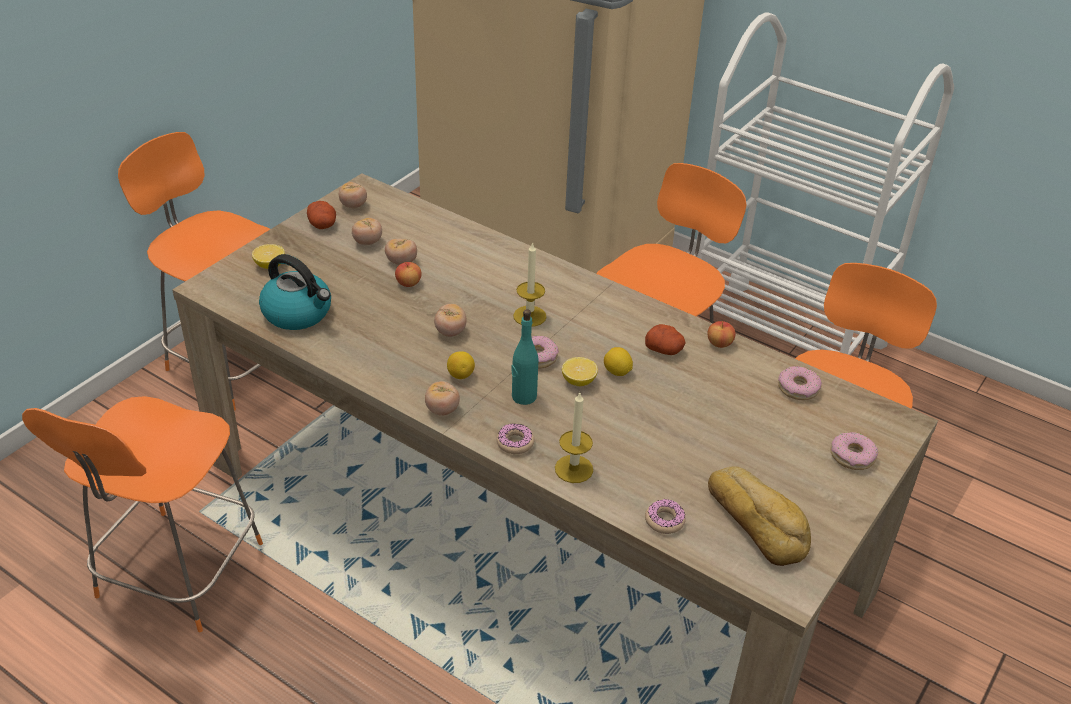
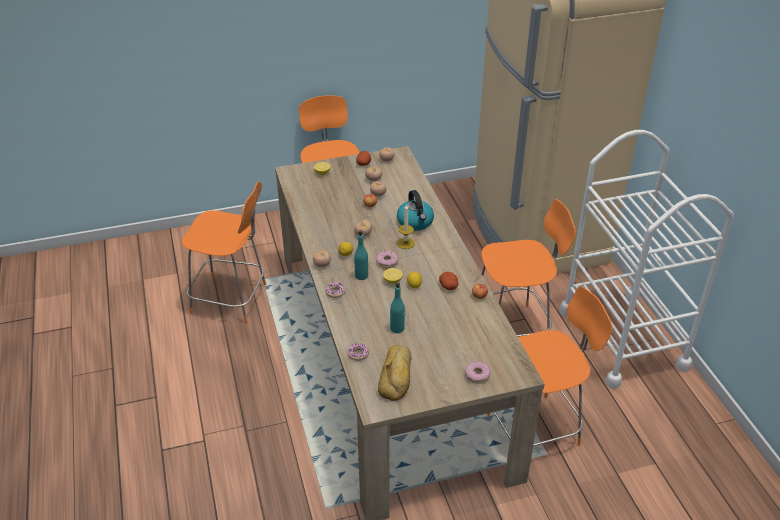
camera: 40 degrees right, 0 degrees up
orange chair [22,396,263,632] -> orange chair turned 135 degrees counterclockwise [182,182,266,323]
kettle [259,254,331,330] -> kettle moved to [397,190,434,231]
candle [555,391,593,483] -> none
donut [778,366,822,400] -> none
none -> turquoise bottle [390,282,405,333]

